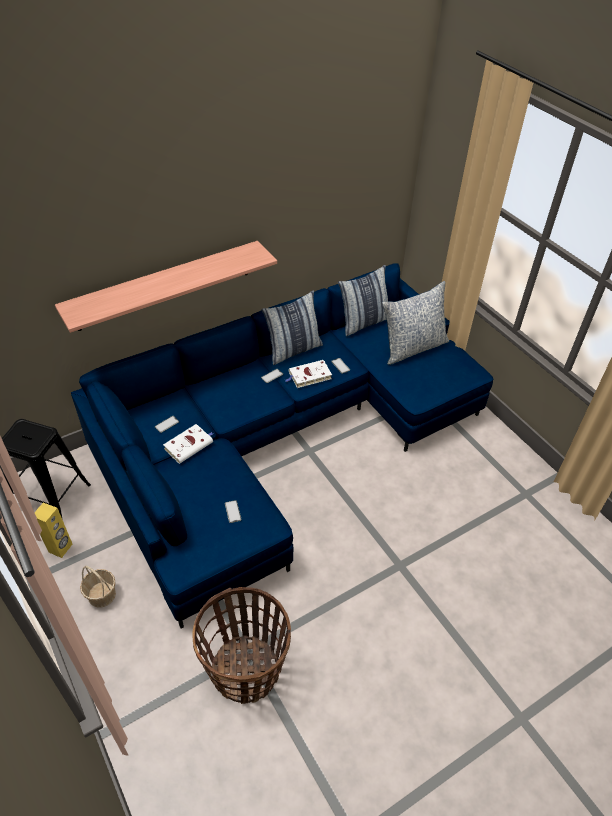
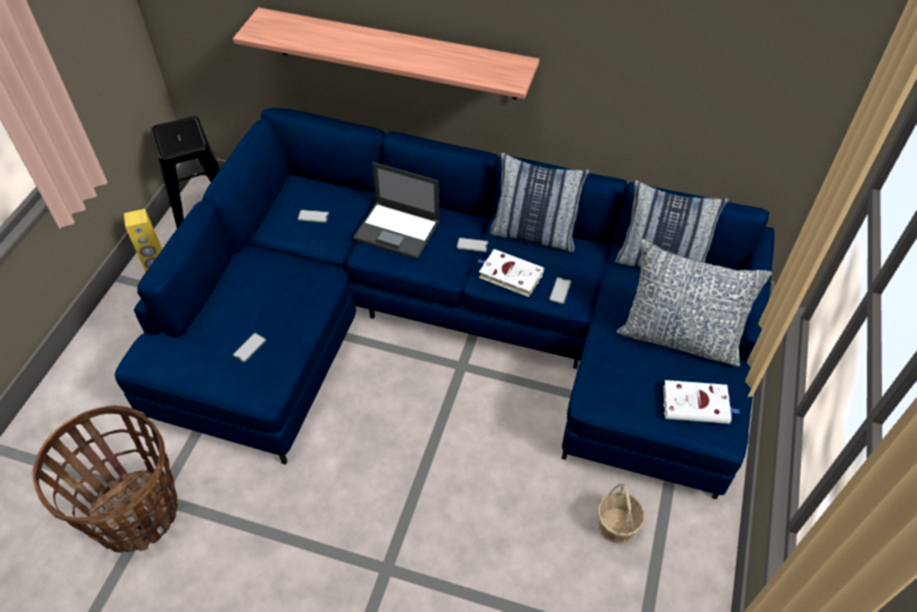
camera: 50 degrees right, 5 degrees up
basket [80,566,116,608] -> basket moved to [598,484,645,544]
white book [163,424,213,464] -> white book moved to [663,380,740,424]
none -> laptop [353,162,440,259]

